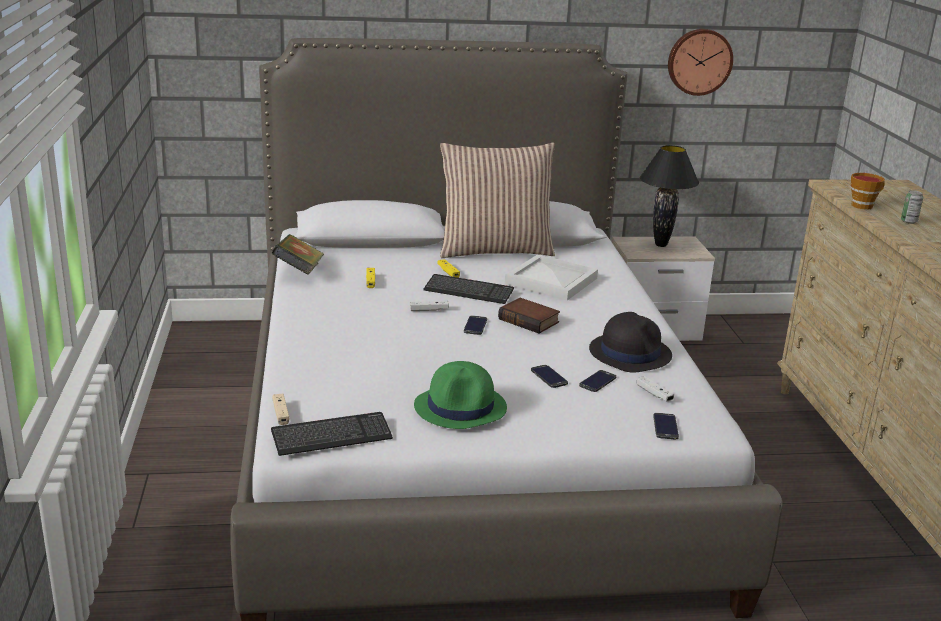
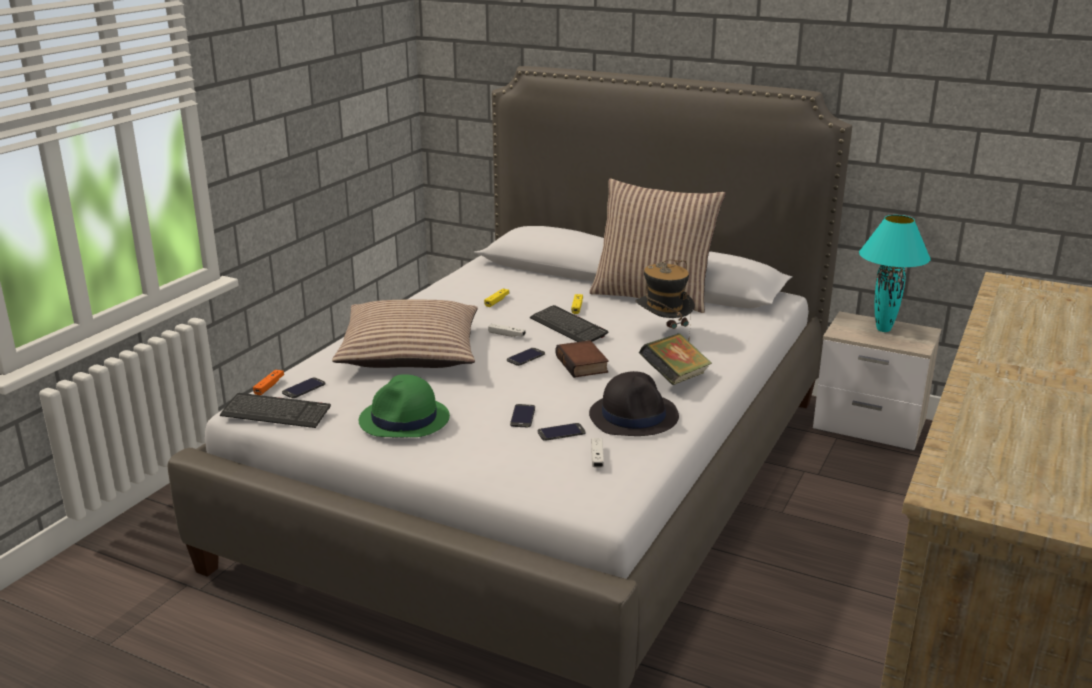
camera: 35 degrees right, 0 degrees up
book [272,234,324,275] -> book moved to [639,333,712,385]
beige game controller [273,394,289,425] -> orange game controller [253,369,284,395]
white tray [505,254,598,301] -> hat [635,259,695,341]
black table lamp [640,145,699,247] -> turquoise table lamp [859,215,931,332]
phone [653,413,679,439] -> phone moved to [282,377,325,398]
wall clock [668,29,733,96] -> none
cup [851,173,885,210] -> none
can [901,190,923,224] -> none
none -> pillow [332,299,478,368]

